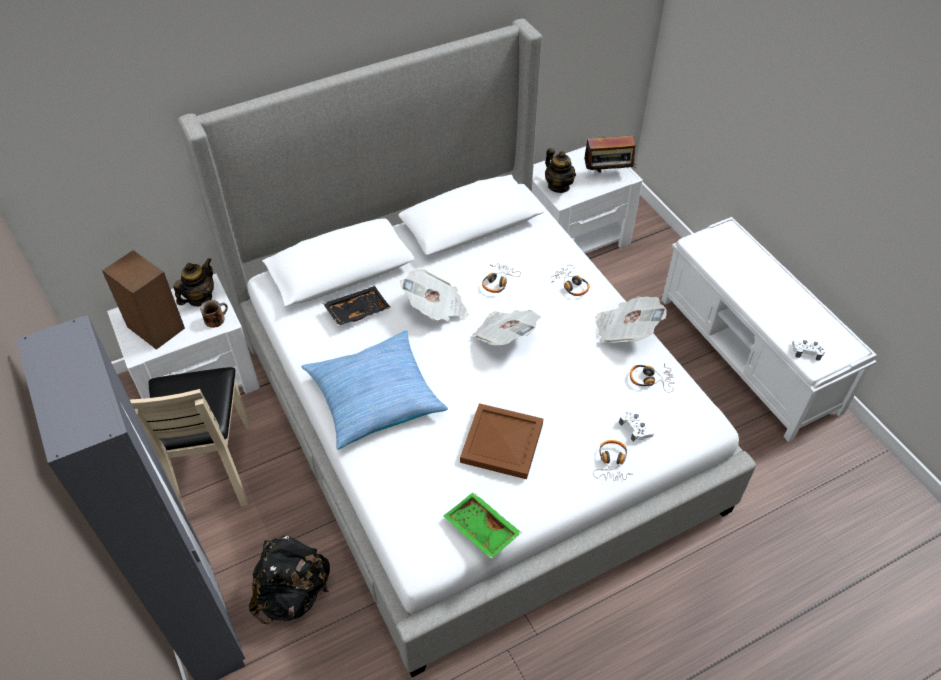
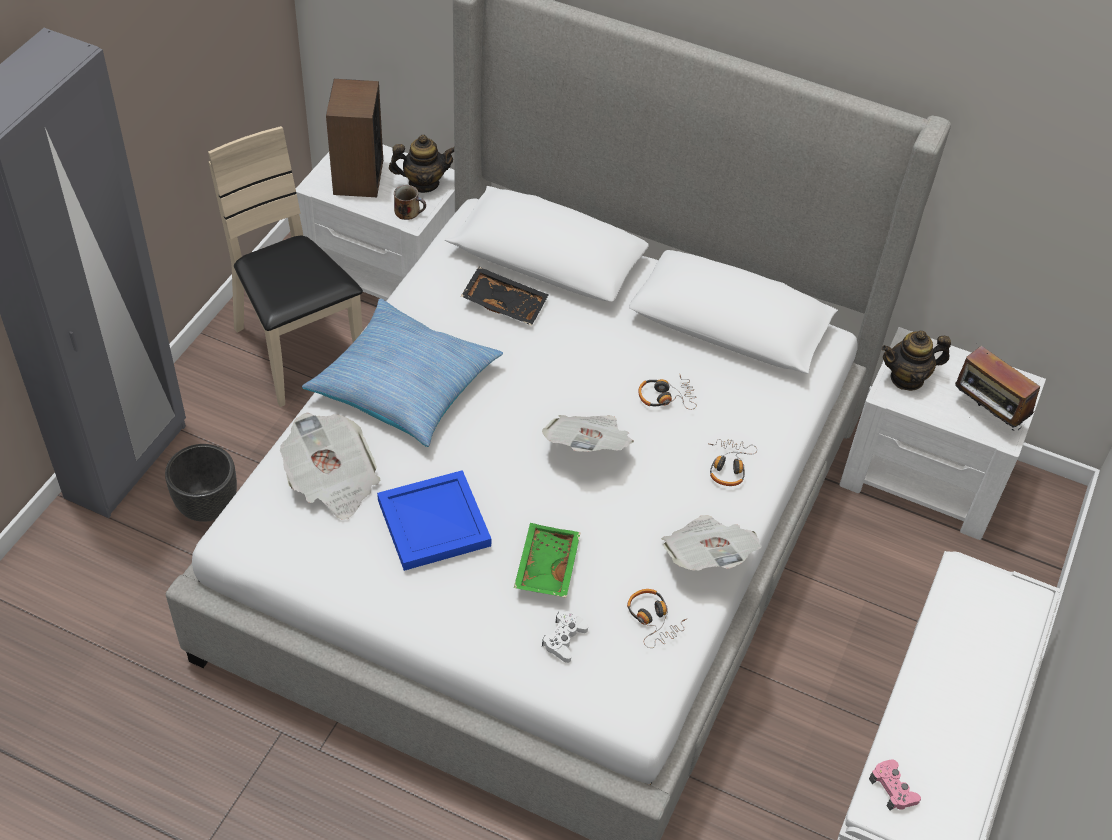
camera: 50 degrees right, 0 degrees up
beige chair [130,367,250,511] -> beige chair turned 105 degrees clockwise [208,126,363,407]
black backpack [249,536,330,624] -> black planter [165,444,237,522]
newspaper [400,269,469,321] -> newspaper moved to [280,413,380,520]
green tray [443,492,522,559] -> green tray moved to [514,523,581,598]
brown tray [460,403,543,479] -> blue tray [377,470,491,571]
teapot [545,148,576,193] -> teapot turned 60 degrees clockwise [882,331,951,391]
headphones [593,440,631,481] -> none
white game controller [792,339,826,361] -> pink game controller [869,759,921,811]

